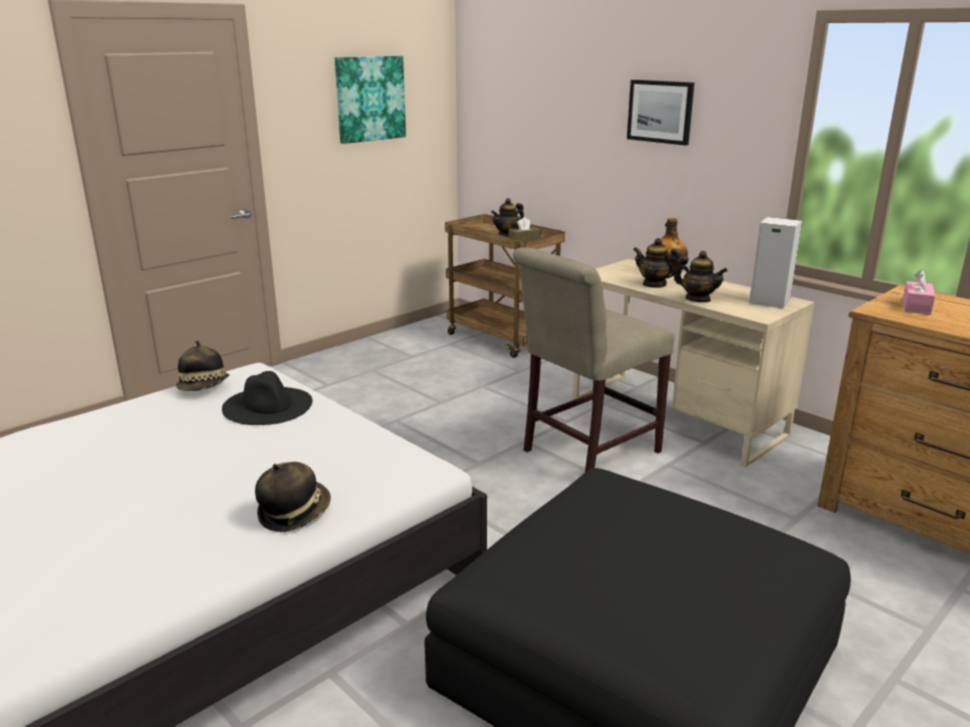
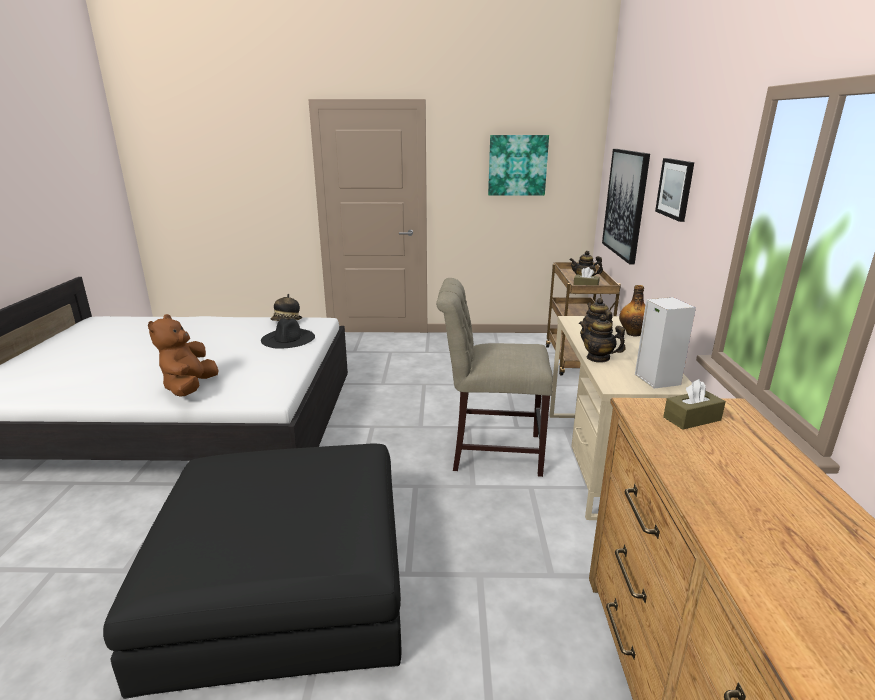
camera: 45 degrees right, 0 degrees up
hat [255,462,331,532] -> brown plush toy [148,314,219,396]
teapot [674,251,728,302] -> teapot turned 135 degrees clockwise [579,315,626,363]
pink tissue box [903,270,935,315] -> brown tissue box [663,379,726,430]
none -> picture [602,149,650,264]

